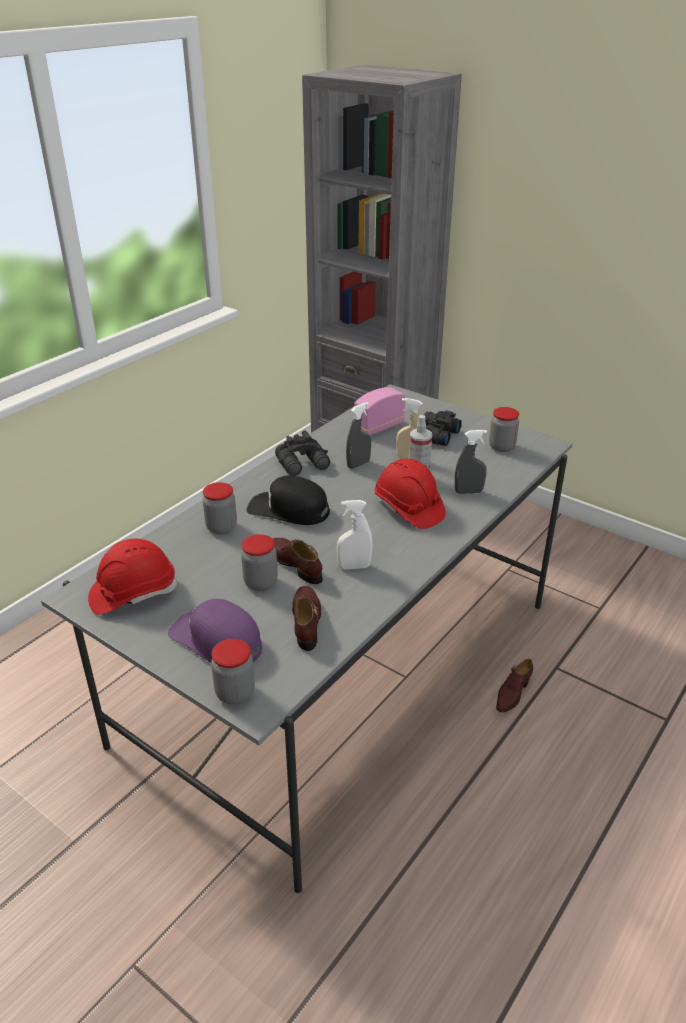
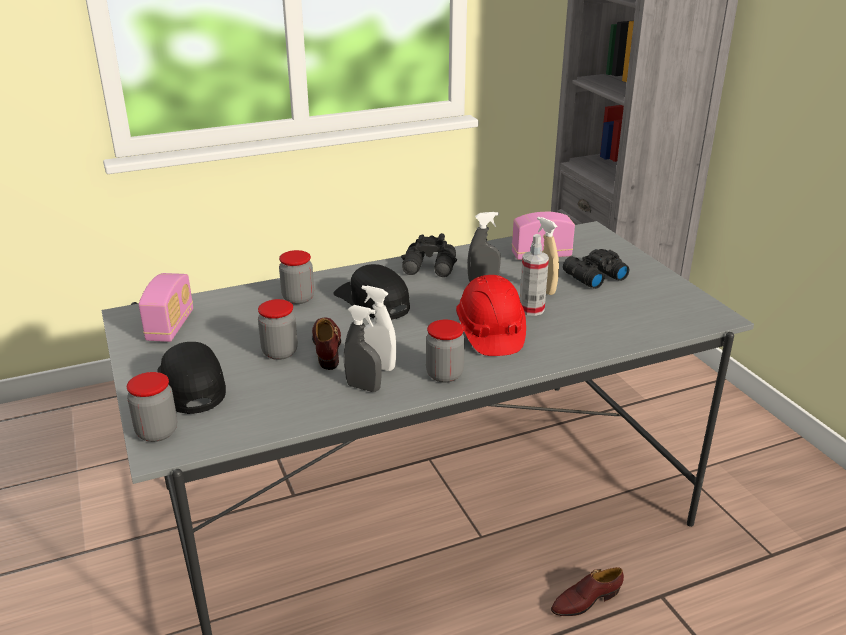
camera: 30 degrees right, 5 degrees down
red hard hat [88,539,177,615] -> radio [139,273,193,342]
purple cap [168,599,262,663] -> black cap [157,342,226,414]
brown shoe [292,586,321,651] -> none
grey spray bottle [455,430,487,494] -> grey spray bottle moved to [344,305,382,392]
jar [489,407,519,452] -> jar moved to [426,320,465,383]

